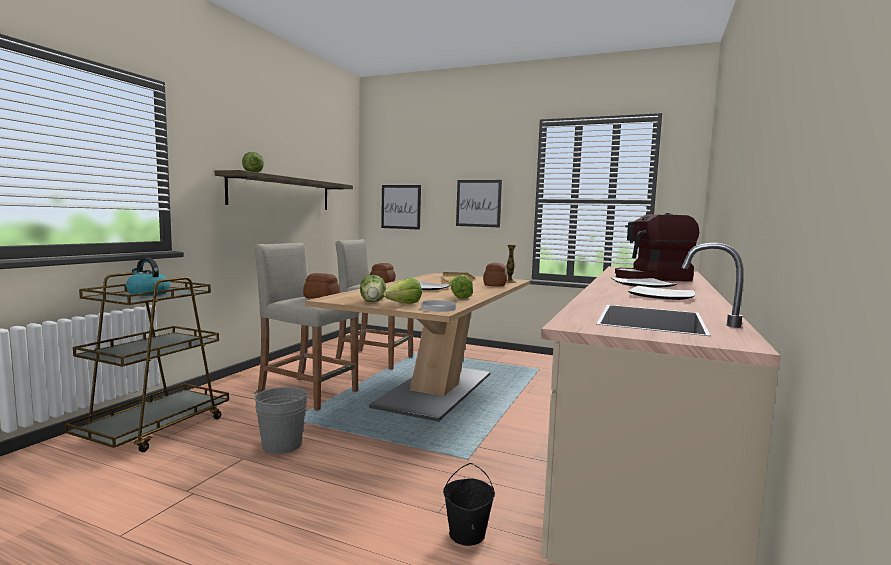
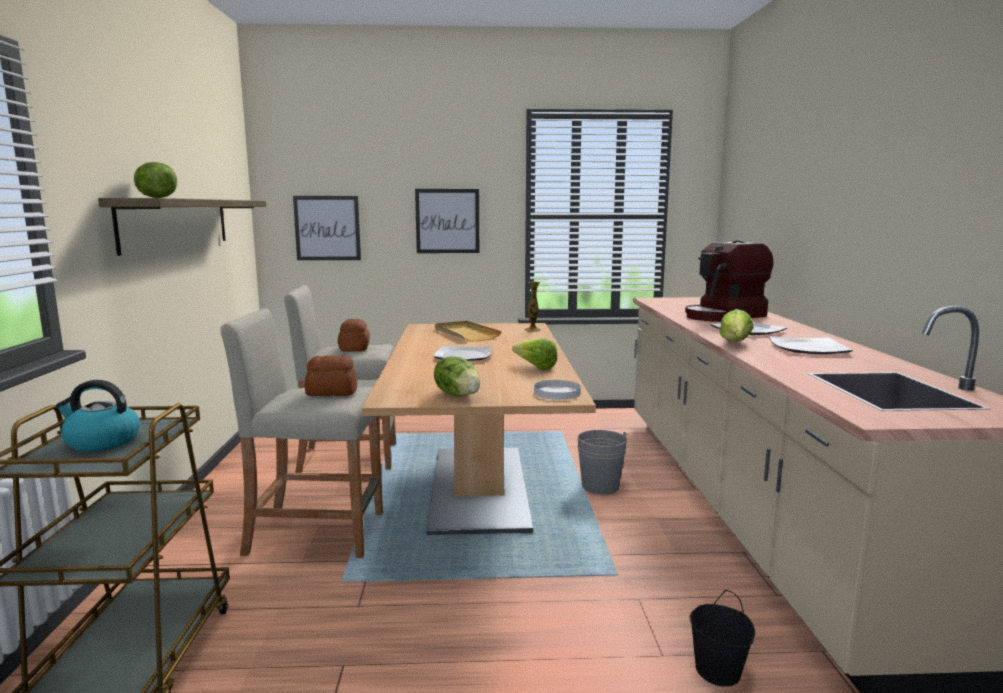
camera: 25 degrees left, 5 degrees up
grey bucket [252,387,308,454] -> grey bucket moved to [577,430,629,494]
lettuce [383,278,422,304] -> lettuce moved to [719,309,754,342]
bread [483,263,507,287] -> none

